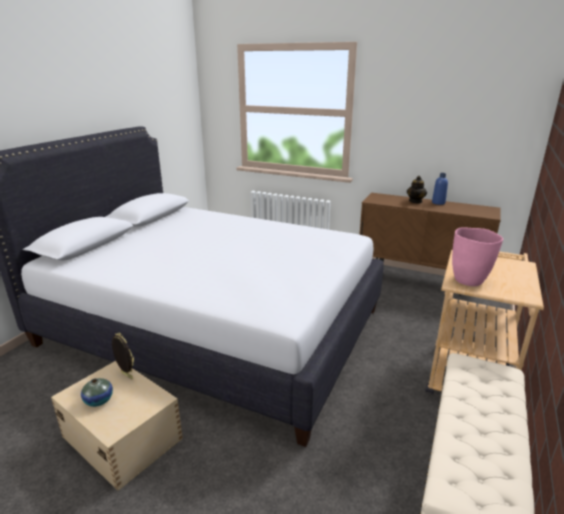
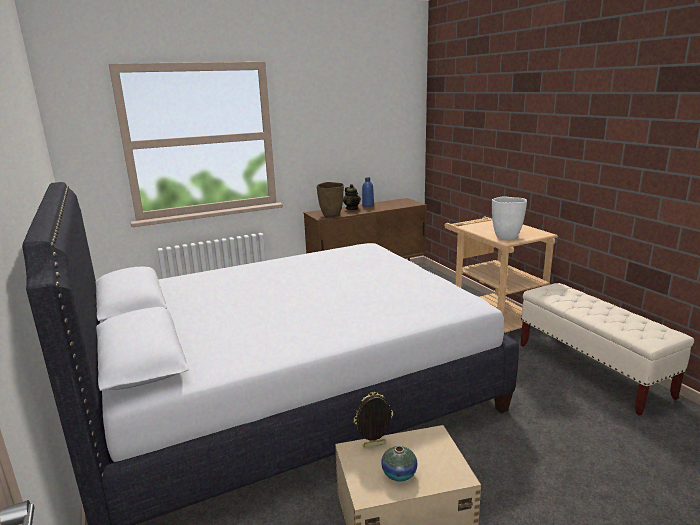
camera: 50 degrees left, 5 degrees down
pink vase [452,227,503,286] -> white vase [492,196,527,240]
none -> brown vase [317,182,344,217]

